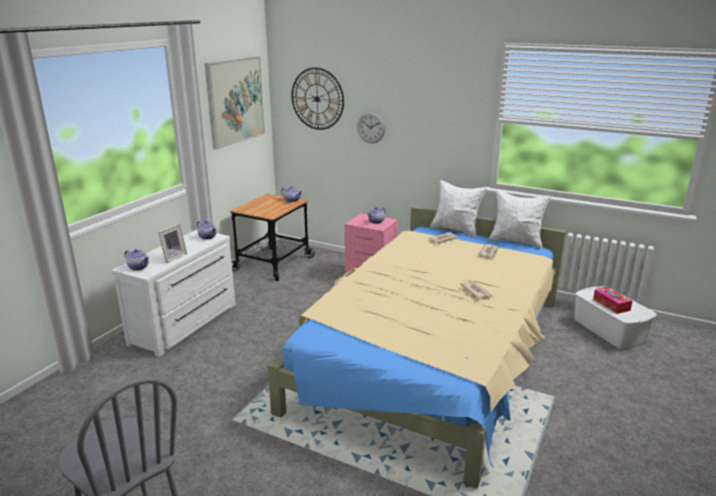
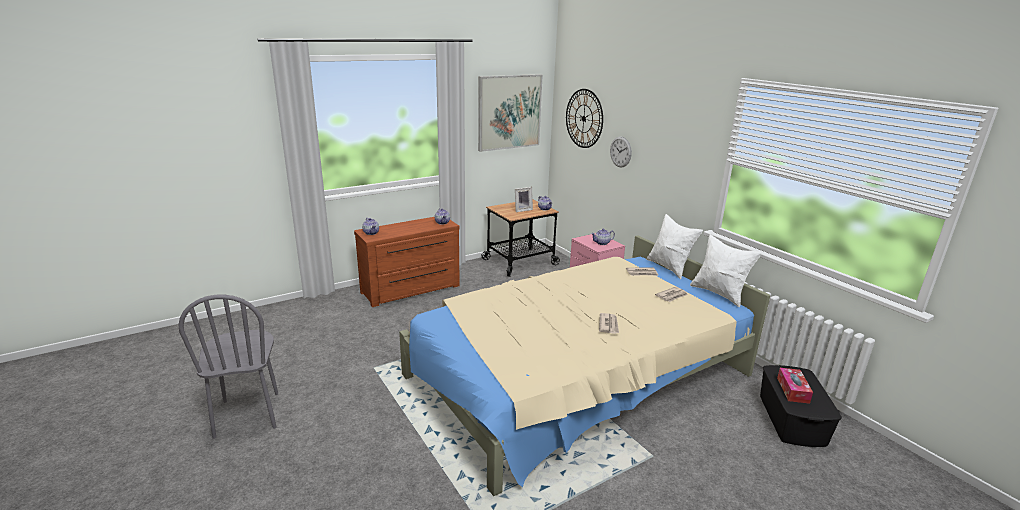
camera: 30 degrees right, 0 degrees up
white dresser [112,229,236,357] -> brown dresser [354,217,460,307]
picture frame [158,224,187,263] -> picture frame moved to [515,187,533,212]
white storage box [574,286,657,349] -> black storage box [760,365,842,447]

